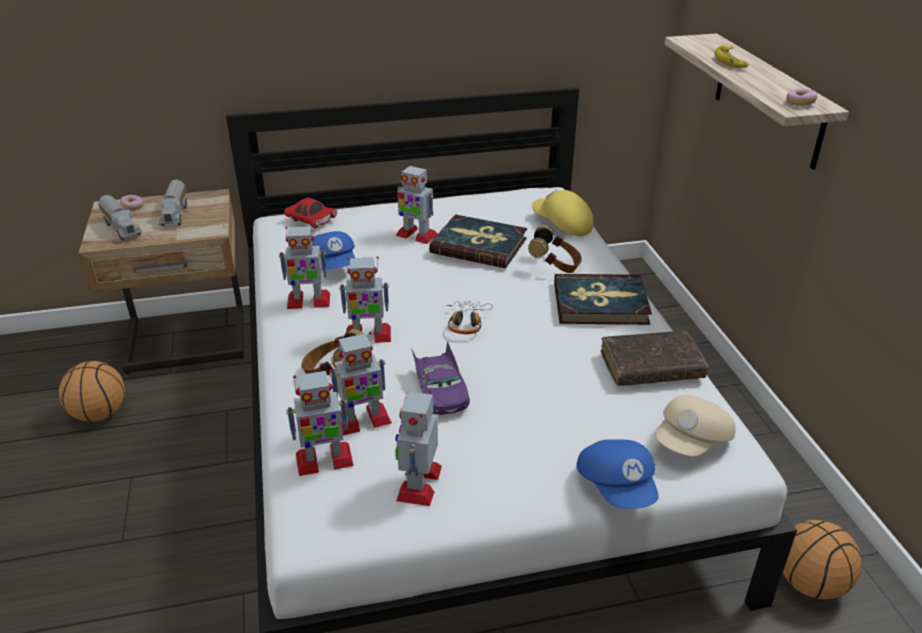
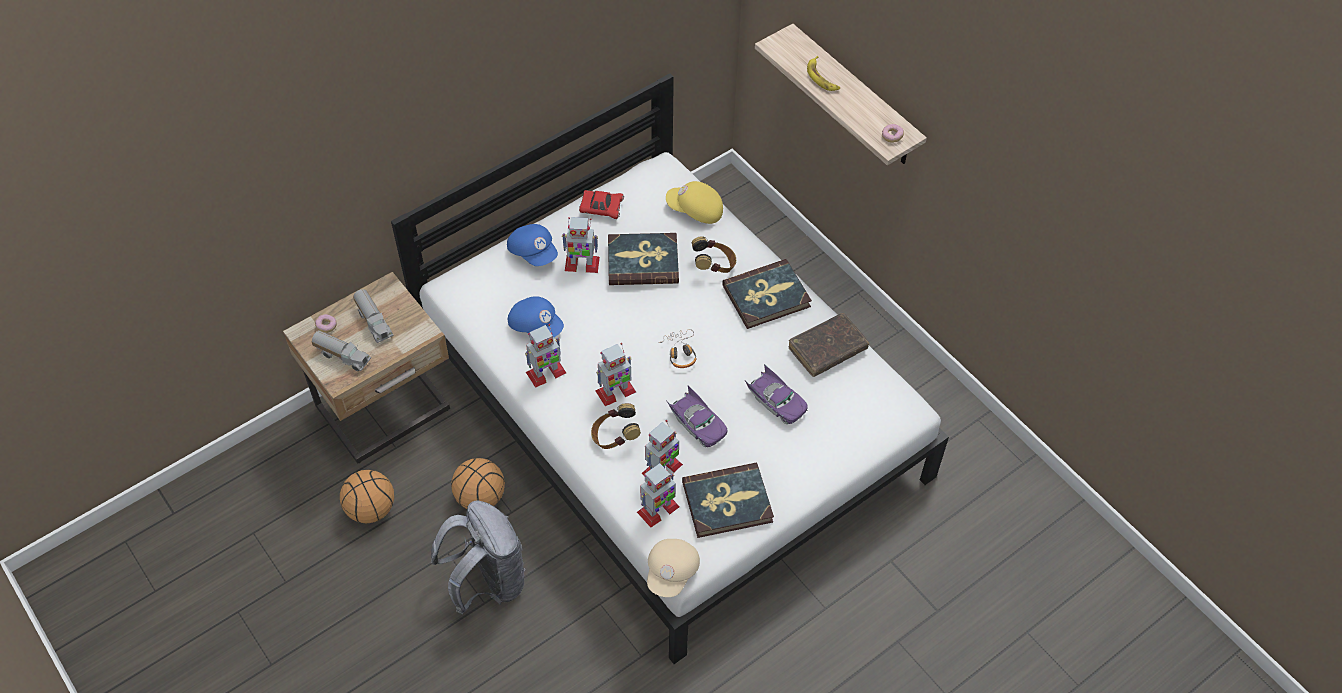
camera: 25 degrees left, 20 degrees up
red toy car [284,198,337,228] -> red toy car moved to [579,190,624,219]
toy robot [395,390,442,506] -> book [682,462,774,538]
blue cap [576,439,659,509] -> blue cap moved to [507,224,558,266]
beige cap [655,395,736,457] -> beige cap moved to [647,539,700,597]
basketball [783,520,862,600] -> basketball moved to [451,458,505,509]
none -> grey backpack [431,501,525,615]
none -> purple toy car [745,364,807,424]

